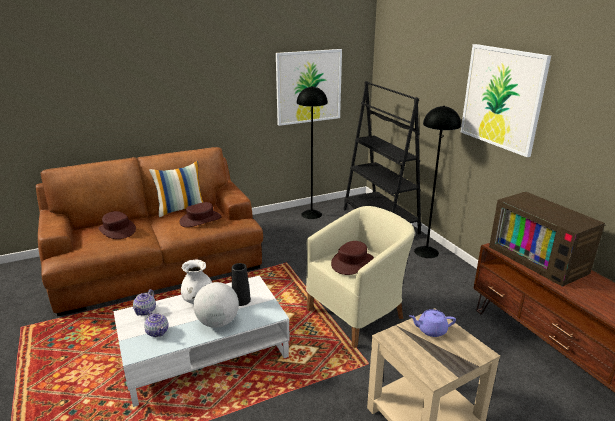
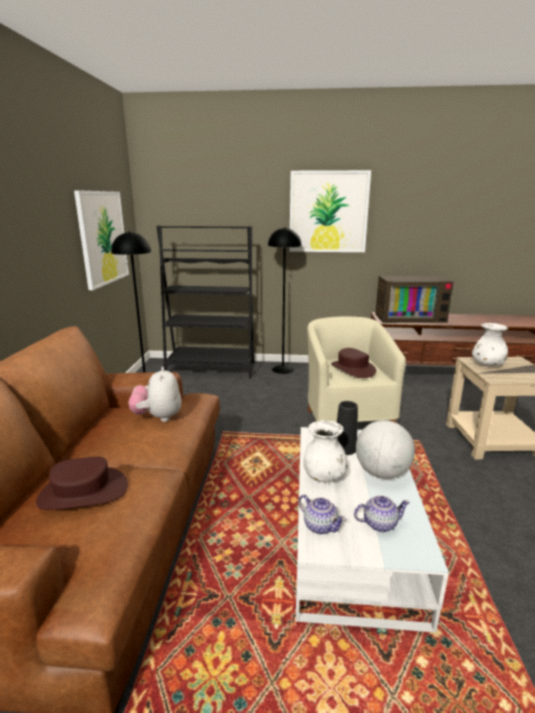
camera: 60 degrees left, 5 degrees down
pillow [149,161,203,217] -> none
brown hat [180,202,222,227] -> plush toy [129,367,181,422]
purple teapot [409,309,456,337] -> white vase [472,323,508,366]

